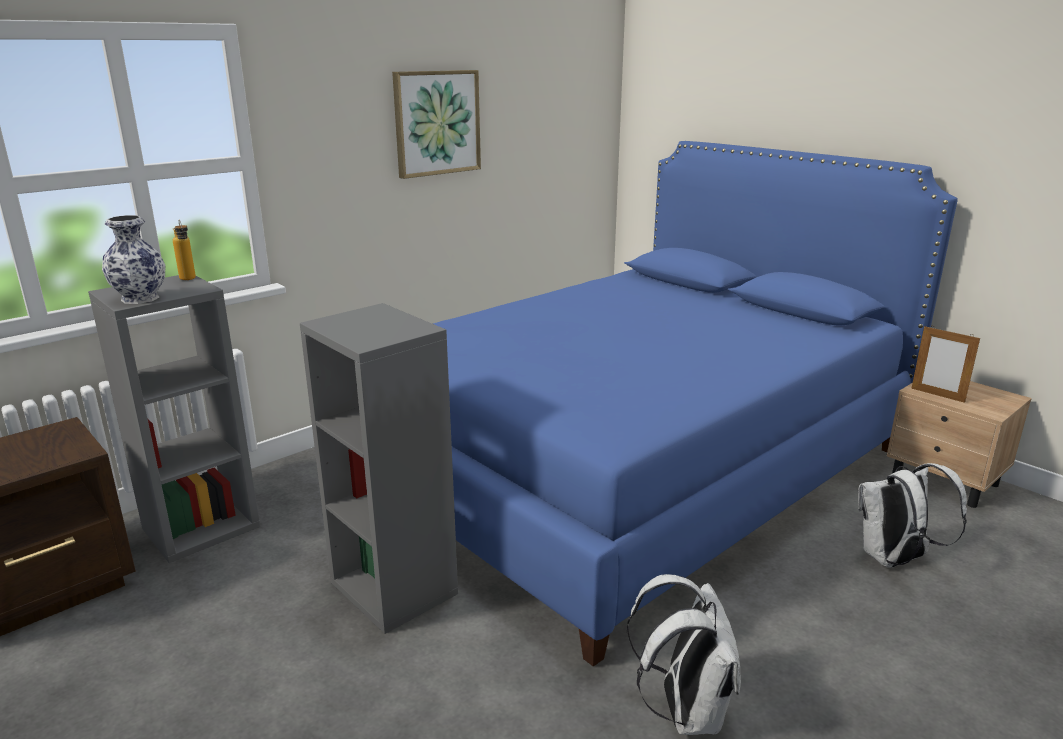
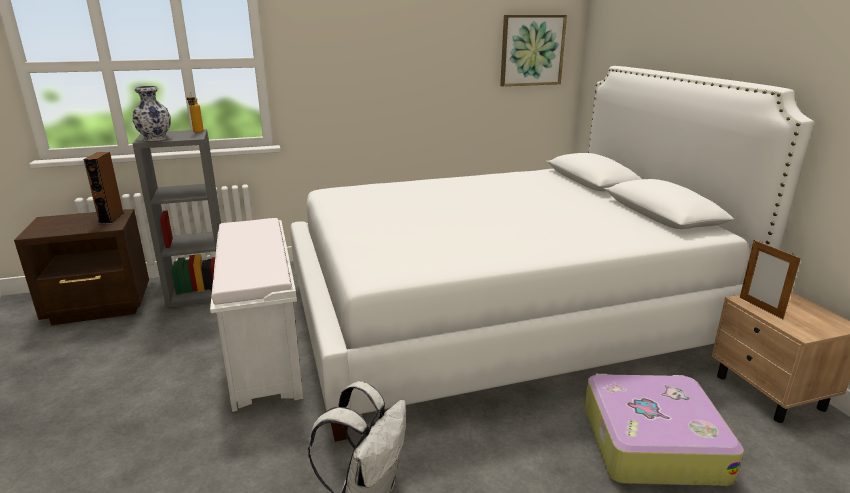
camera: 25 degrees right, 0 degrees up
grey bookcase [300,303,458,634] -> white bench [210,218,303,412]
picture [392,70,481,179] -> picture moved to [500,15,567,86]
blue bed [433,141,958,667] -> white bed [290,66,814,442]
white backpack [858,463,967,568] -> suitcase [585,374,744,486]
none -> brown speaker [83,152,124,224]

